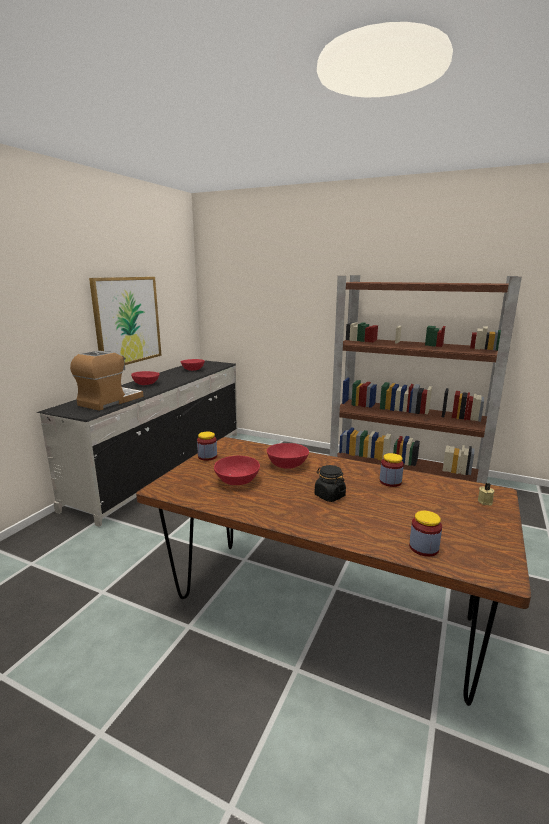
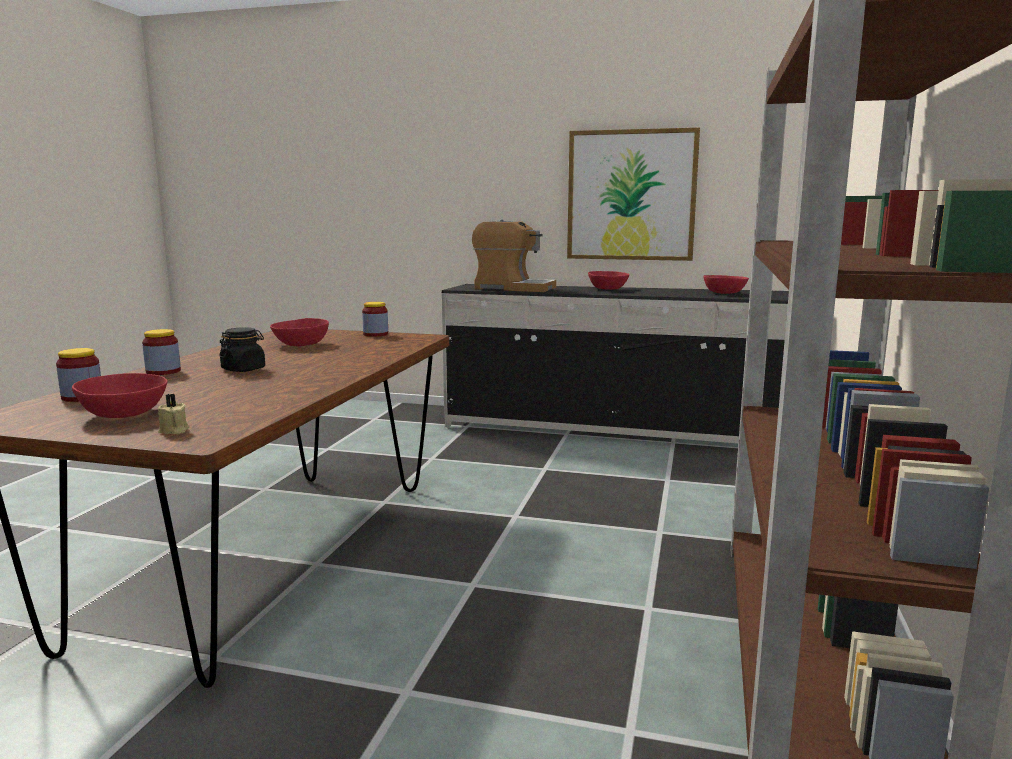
camera: 80 degrees right, 5 degrees down
red bowl [267,443,309,469] -> red bowl moved to [72,373,168,418]
jar [380,453,404,487] -> jar moved to [142,329,181,375]

